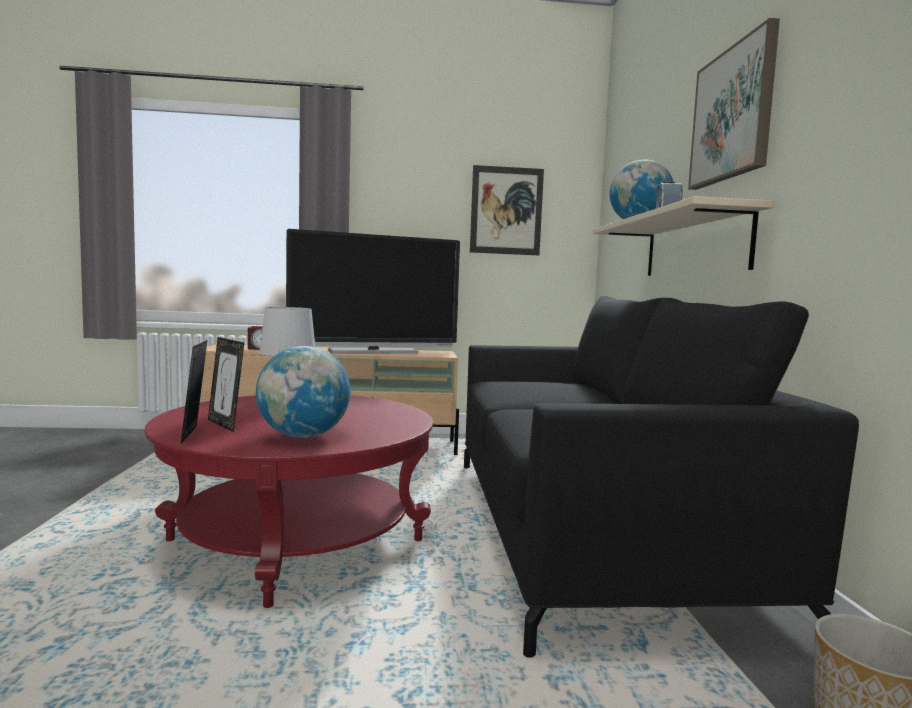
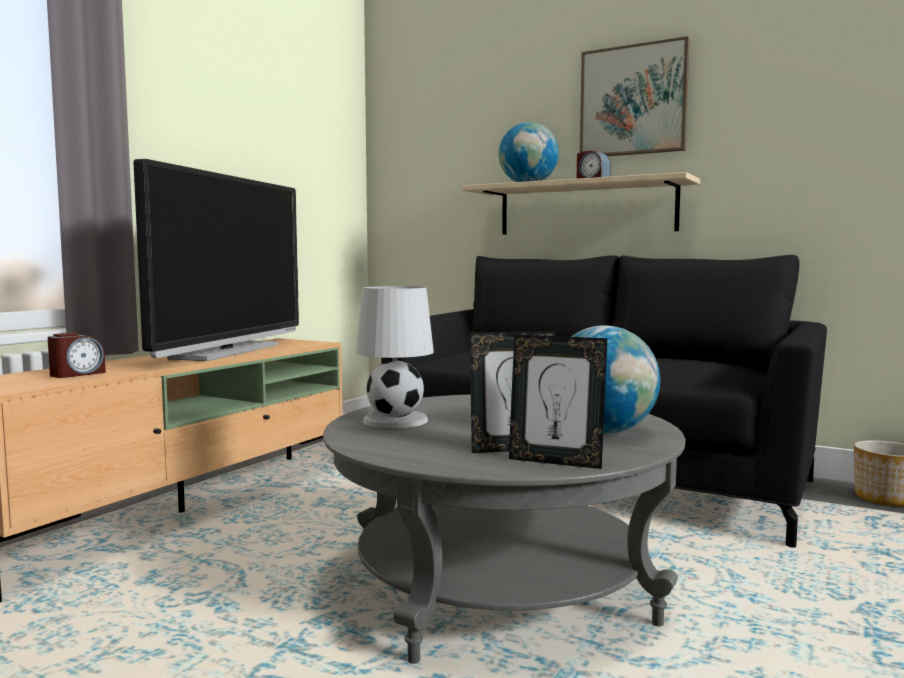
camera: 55 degrees left, 0 degrees up
red coffee table [144,395,433,608] -> grey coffee table [323,394,685,664]
picture [470,165,544,255] -> none

